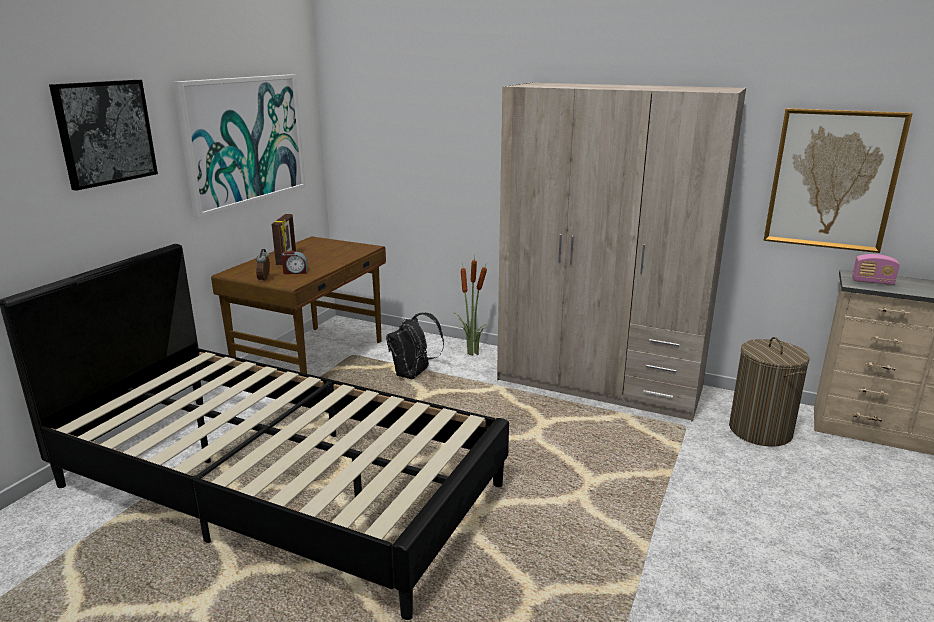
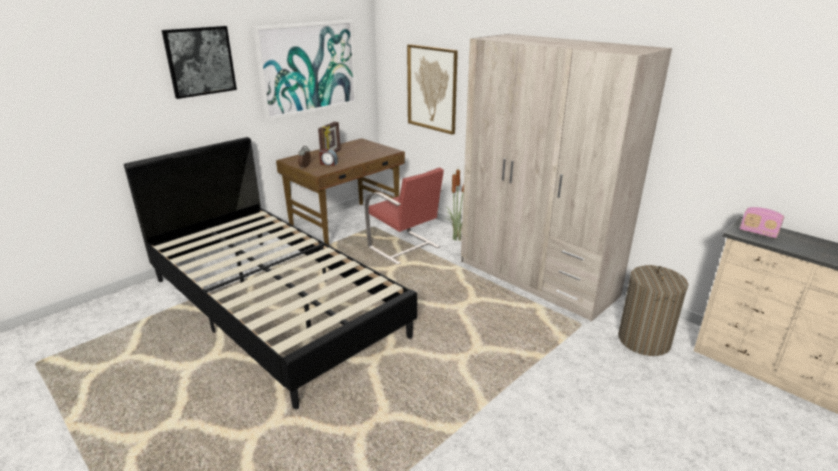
camera: 20 degrees right, 5 degrees up
black backpack [386,313,444,379] -> red chair [364,168,444,265]
picture [763,108,913,253] -> picture moved to [407,44,458,135]

